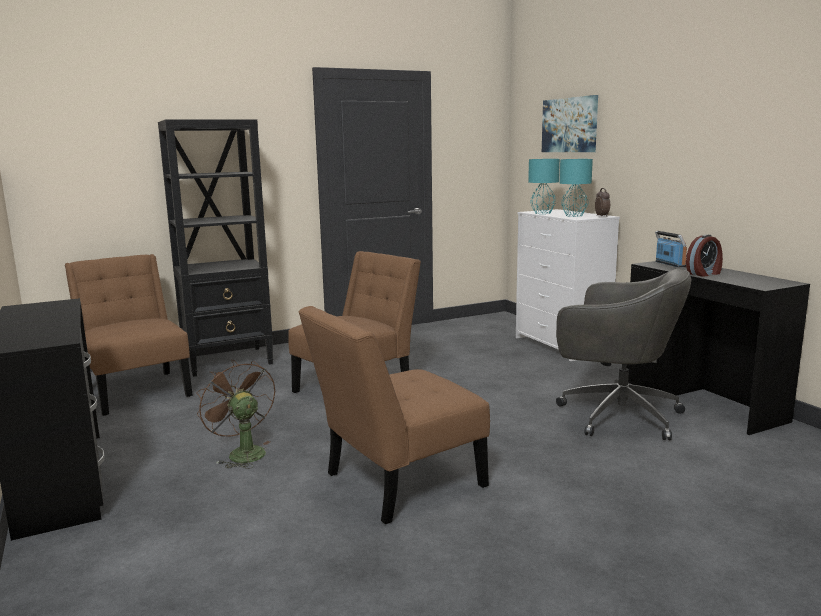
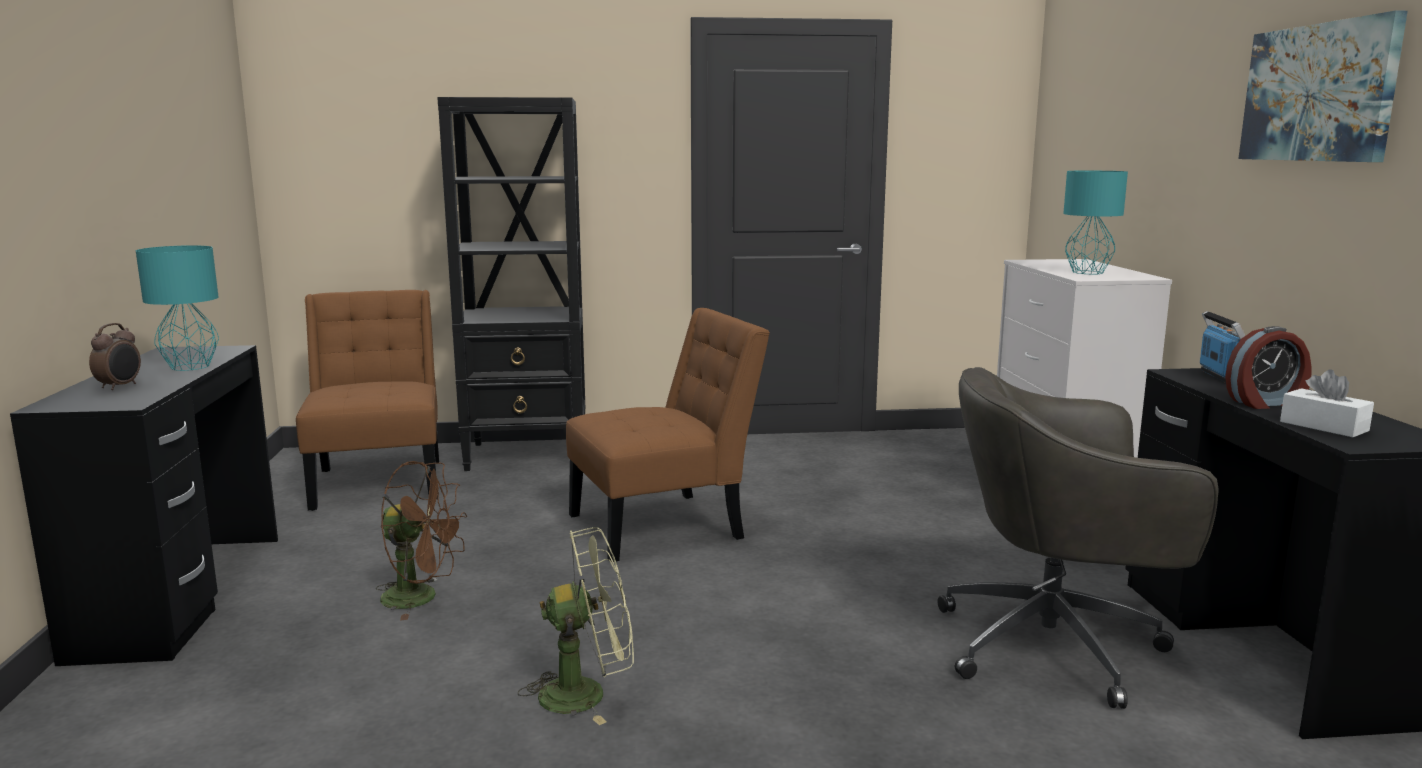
camera: 20 degrees right, 0 degrees up
brown fan [196,360,275,469] -> brown fan turned 120 degrees clockwise [376,461,467,621]
brown chair [299,306,490,524] -> green fan [518,527,634,725]
turquoise table lamp [528,159,560,214] -> turquoise table lamp moved to [136,245,219,371]
picture [542,95,598,152] -> picture moved to [1238,11,1408,162]
grey office chair [556,269,691,440] -> grey office chair turned 135 degrees clockwise [937,367,1219,709]
alarm clock [595,188,610,217] -> alarm clock moved to [89,323,141,390]
none -> white tissue box [1280,370,1374,437]

